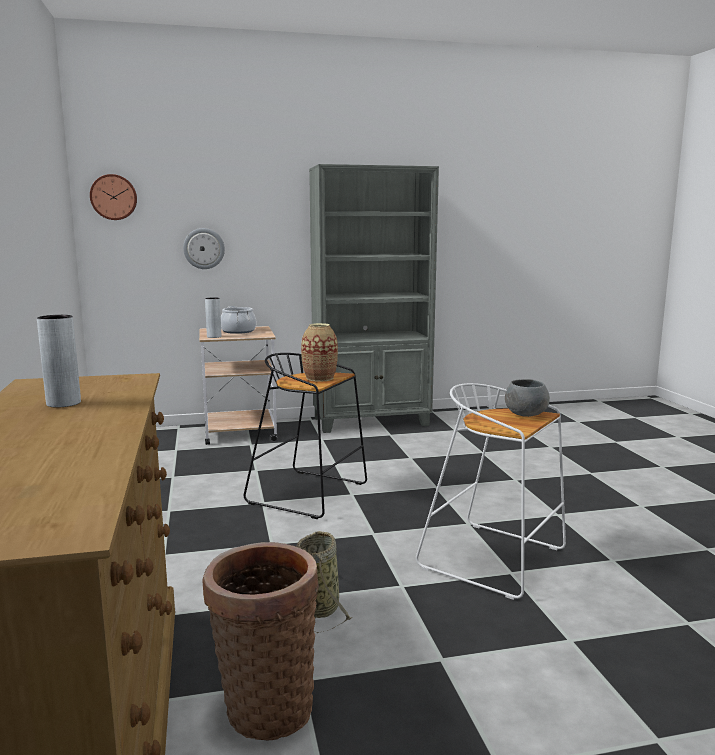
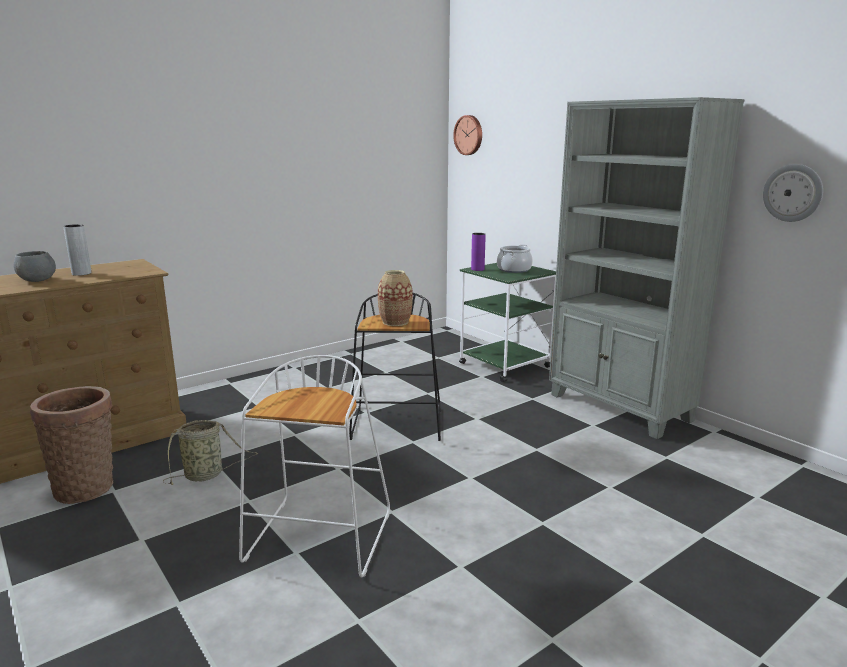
camera: 65 degrees right, 5 degrees up
wall clock [183,228,225,269] -> wall clock moved to [763,164,823,222]
beige cart [199,326,278,445] -> green cart [459,263,556,382]
grey vase [205,297,221,338] -> purple vase [471,233,486,271]
grey bowl [505,379,550,417] -> grey bowl moved to [14,251,56,282]

